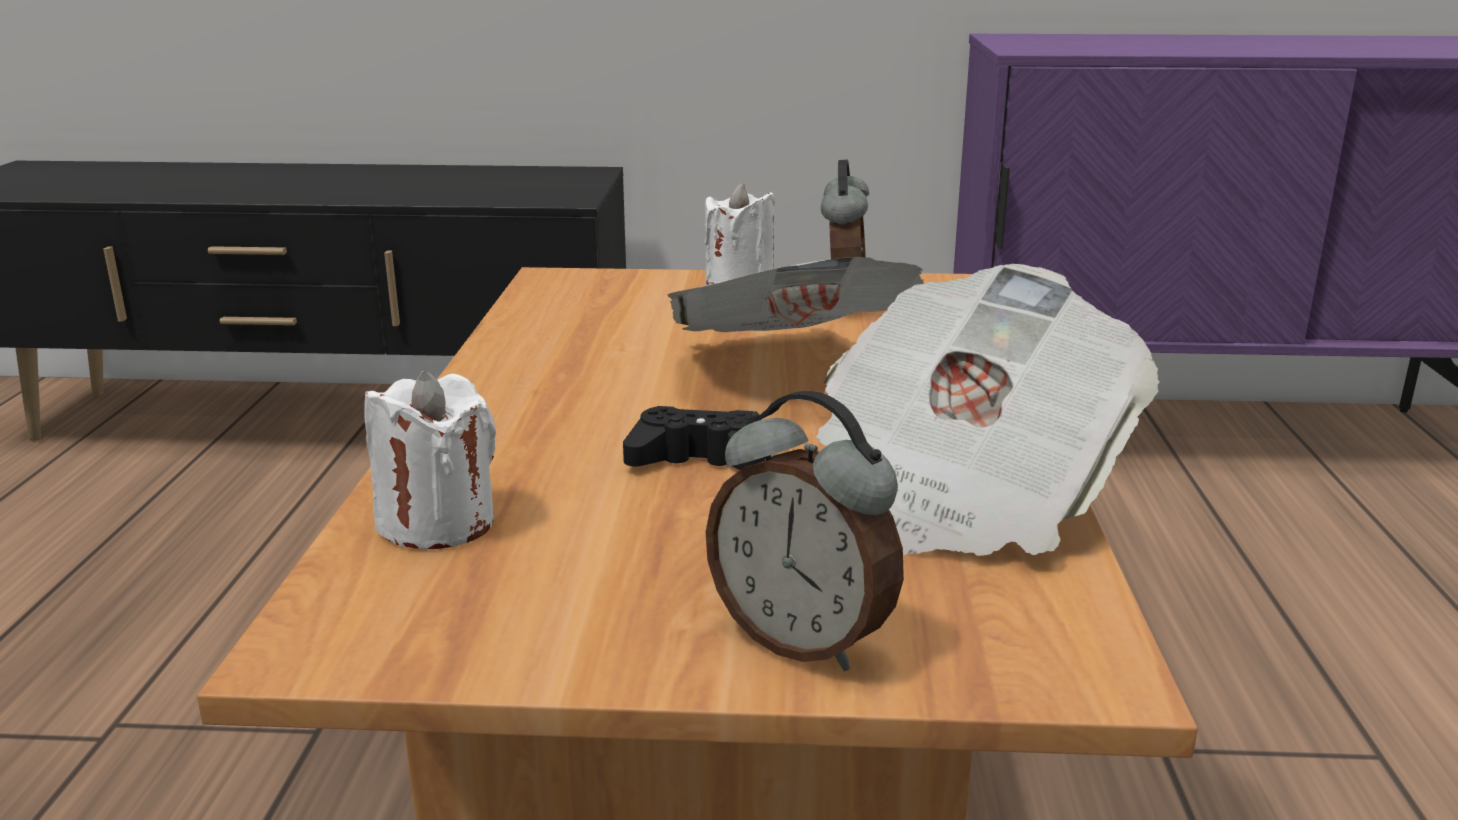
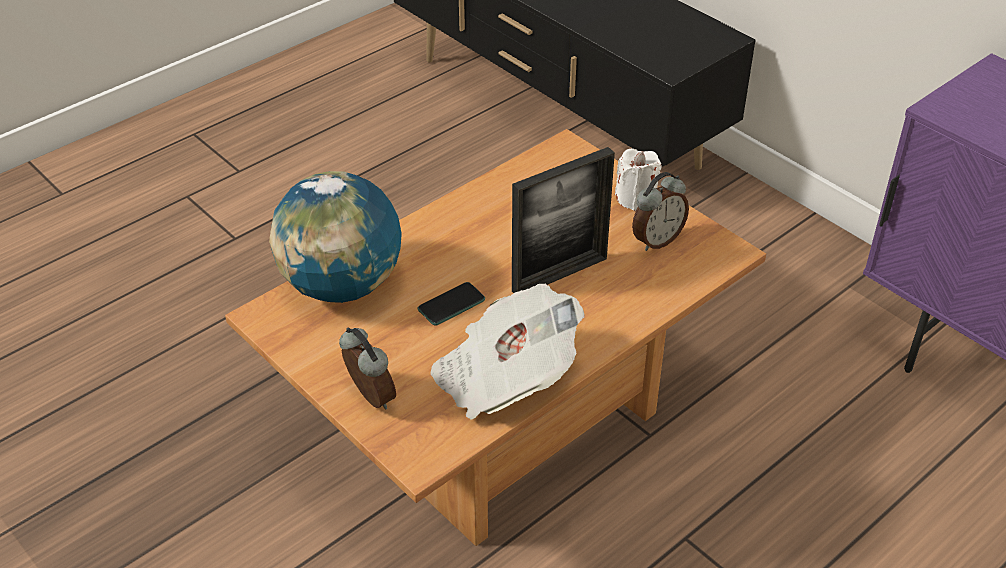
camera: 45 degrees right, 20 degrees up
white candle [364,371,496,549] -> globe [269,171,402,303]
black game controller [623,406,765,470] -> phone [417,282,485,326]
newspaper [667,257,924,332] -> picture frame [512,147,615,293]
alarm clock [706,391,904,671] -> alarm clock turned 150 degrees clockwise [339,327,396,409]

